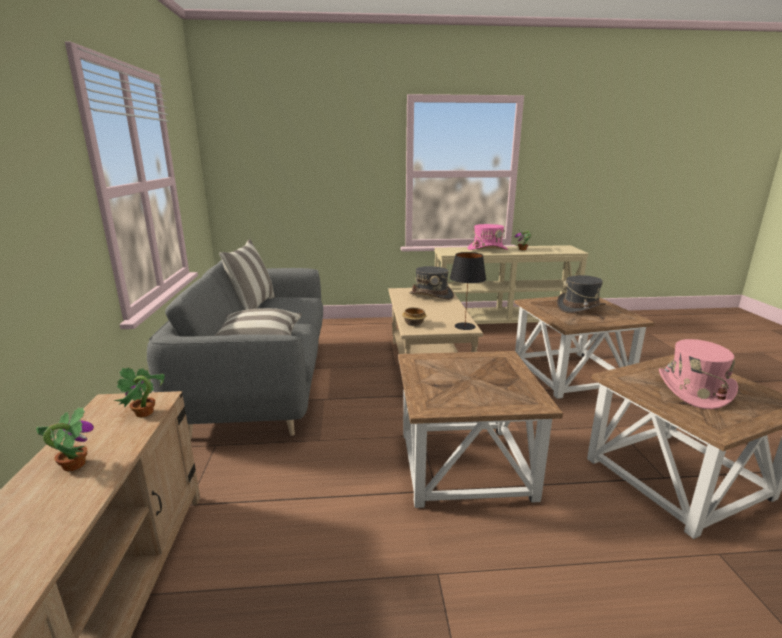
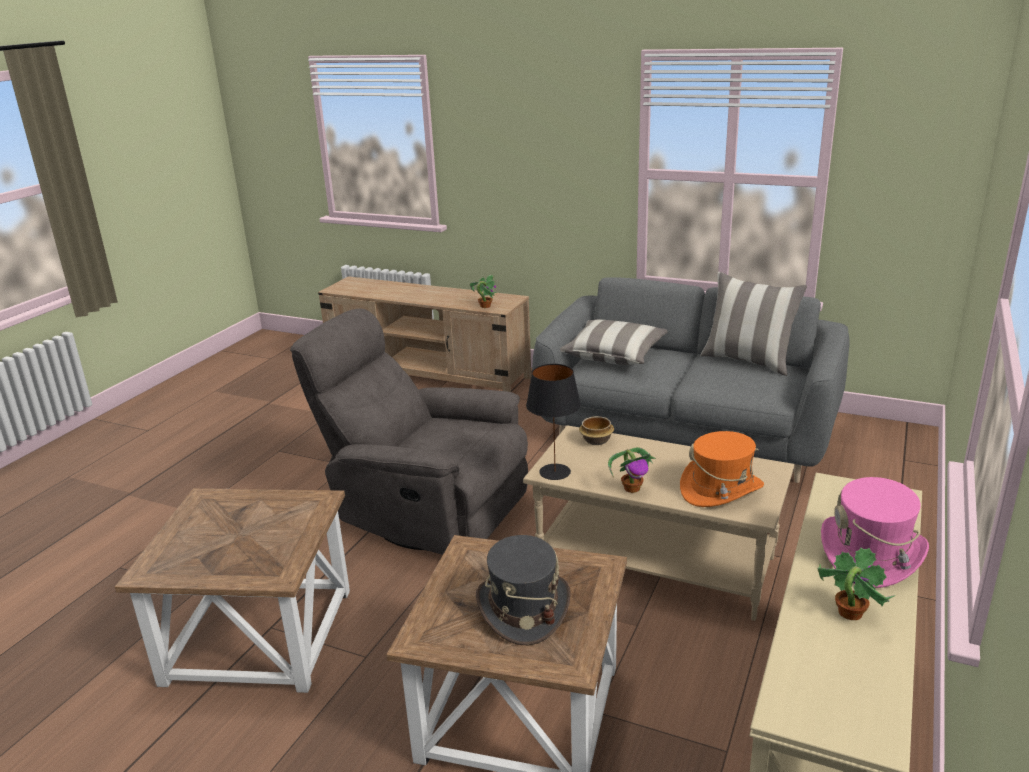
camera: 120 degrees right, 5 degrees up
potted plant [36,407,94,471] -> potted plant moved to [608,447,656,493]
brown side table [398,351,563,508] -> grey armchair [290,309,528,555]
grey hat [409,266,454,300] -> orange hat [680,431,764,507]
pink hat [659,339,738,409] -> none

